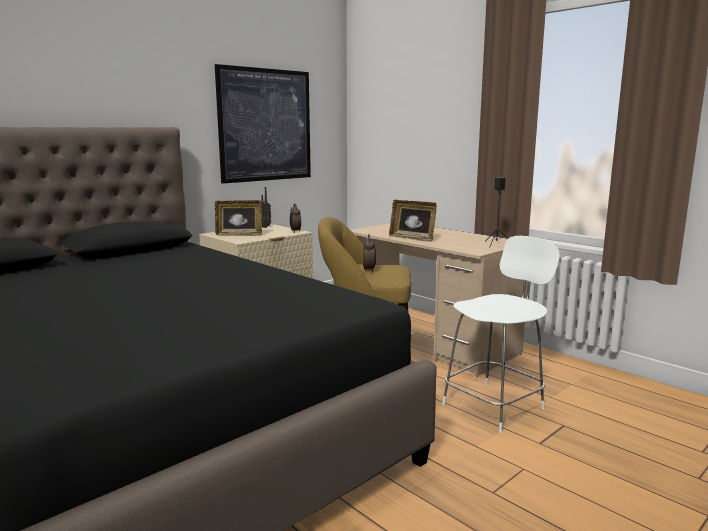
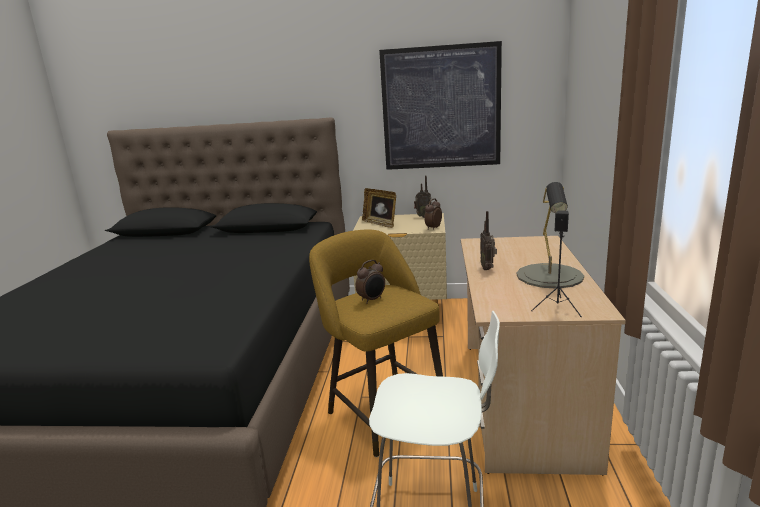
camera: 50 degrees right, 5 degrees up
picture frame [389,200,437,242] -> radio [480,211,497,270]
none -> grey table lamp [516,182,584,288]

